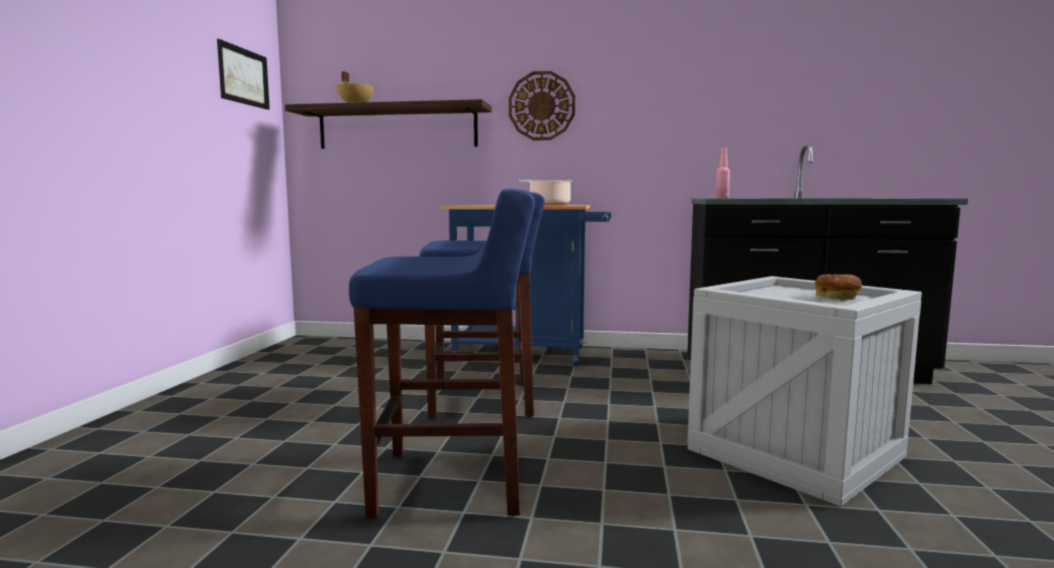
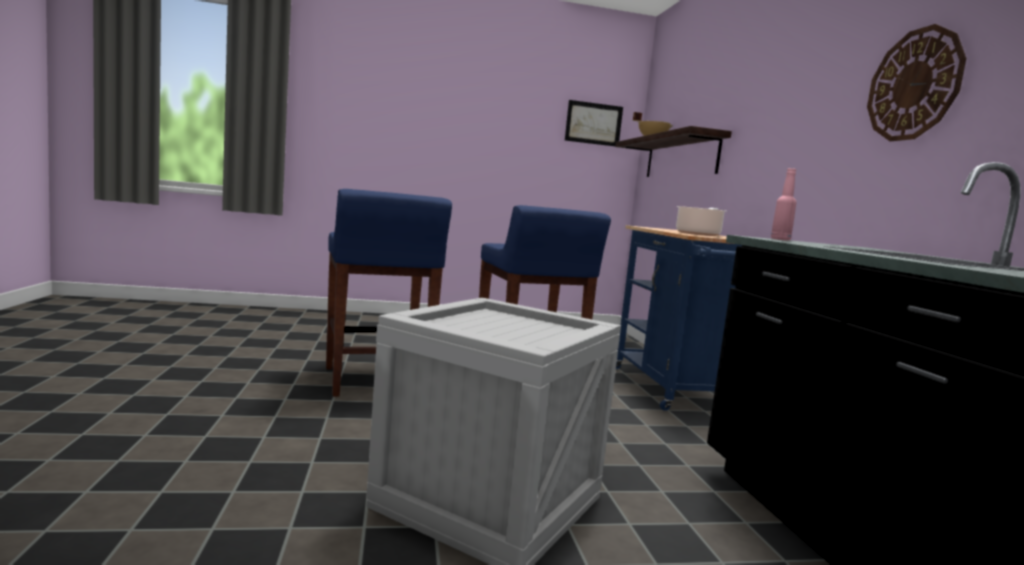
camera: 70 degrees right, 0 degrees up
wall clock [509,71,575,140] -> wall clock moved to [867,24,966,141]
bread [815,274,862,300] -> none

